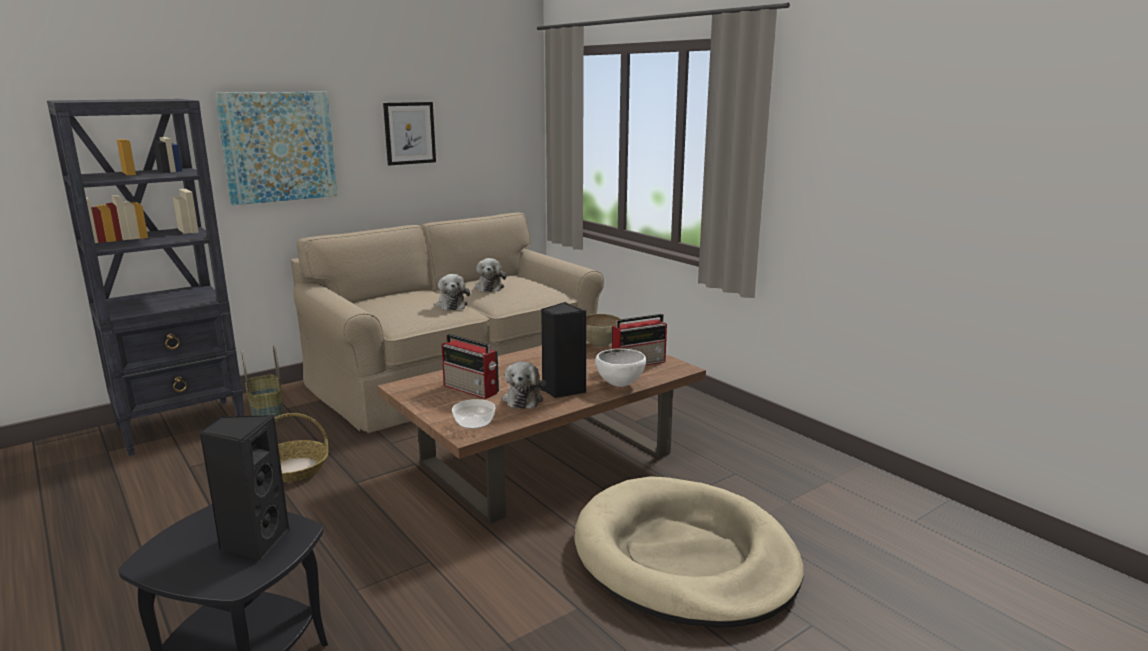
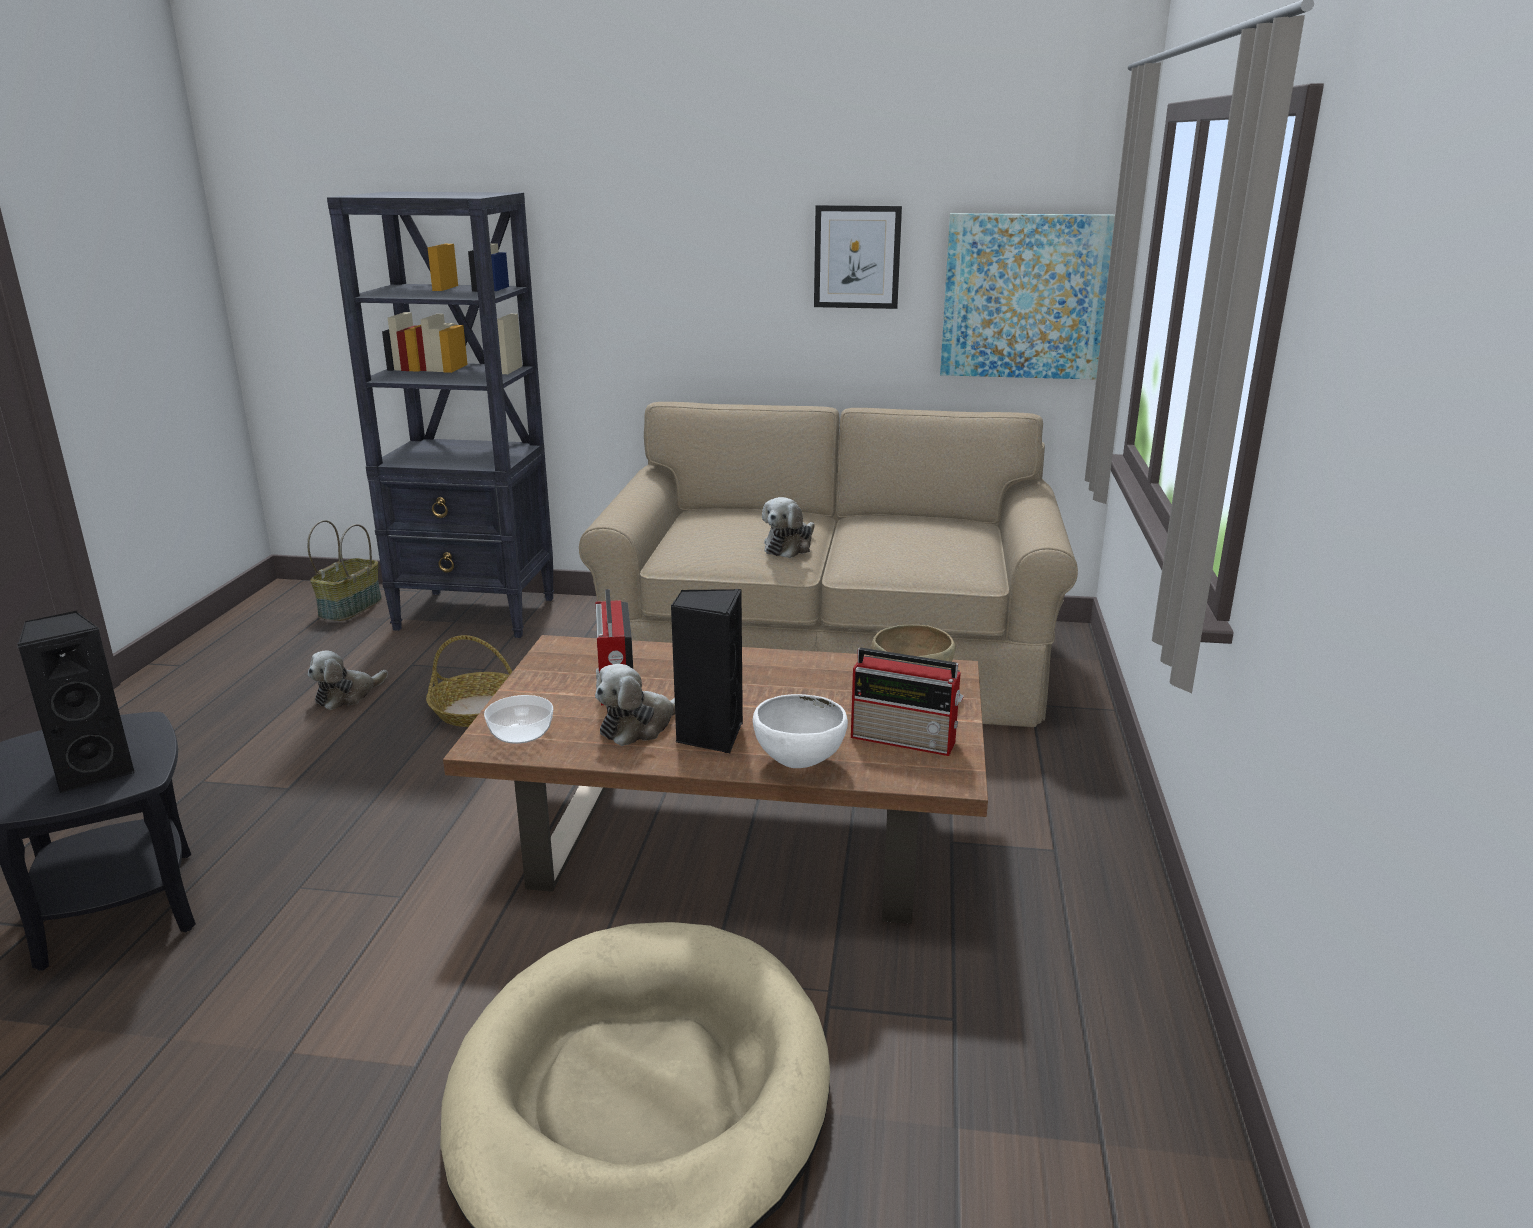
camera: 45 degrees right, 5 degrees up
picture [215,92,338,205] -> picture moved to [940,213,1115,380]
basket [241,346,284,422] -> basket moved to [307,520,382,621]
plush toy [475,258,506,292] -> plush toy moved to [308,650,388,710]

